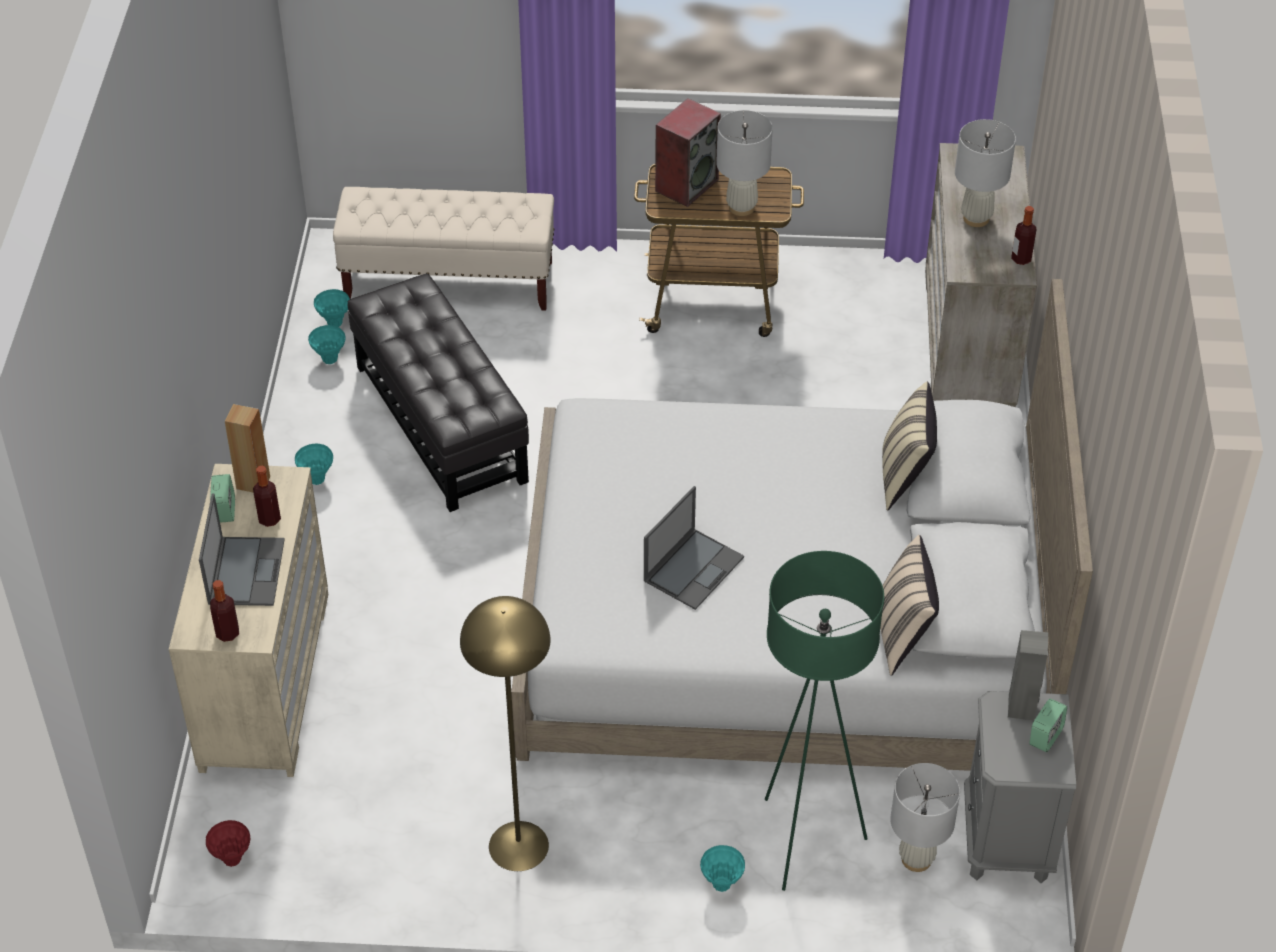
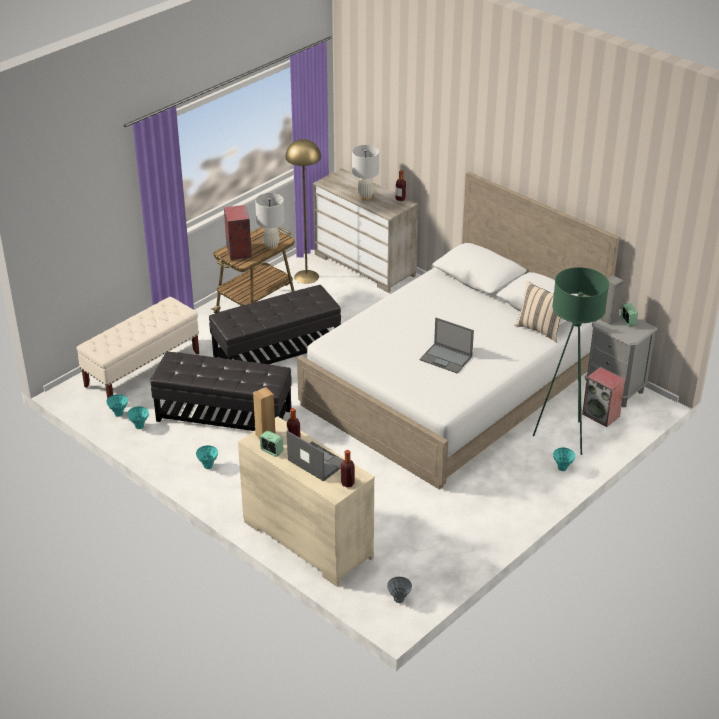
camera: 50 degrees left, 10 degrees down
red vase [206,820,250,867] -> grey vase [387,577,412,603]
yellow floor lamp [460,596,551,871] -> yellow floor lamp moved to [285,139,321,284]
laptop [644,486,744,610] -> laptop turned 135 degrees clockwise [420,318,474,373]
beige pillow [882,382,937,510] -> none
white table lamp [890,763,960,872] -> speaker [582,367,625,427]
none -> black ottoman [209,285,341,364]

